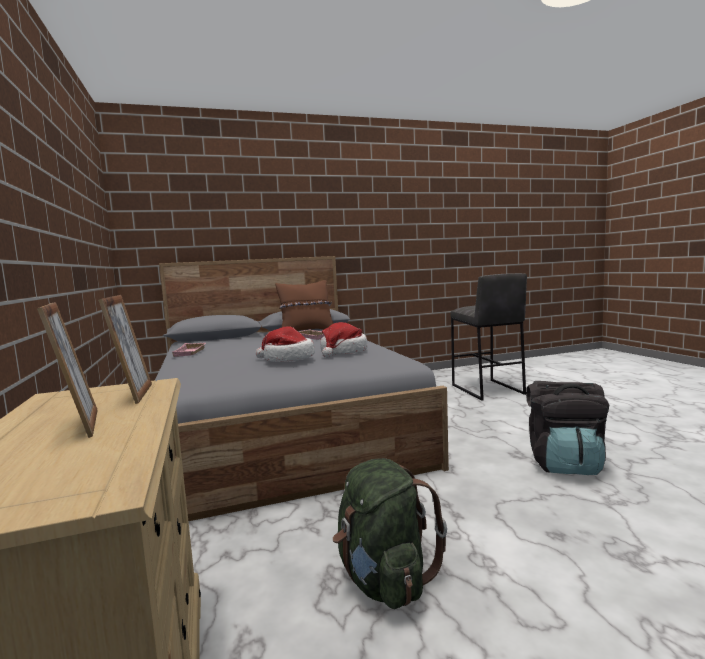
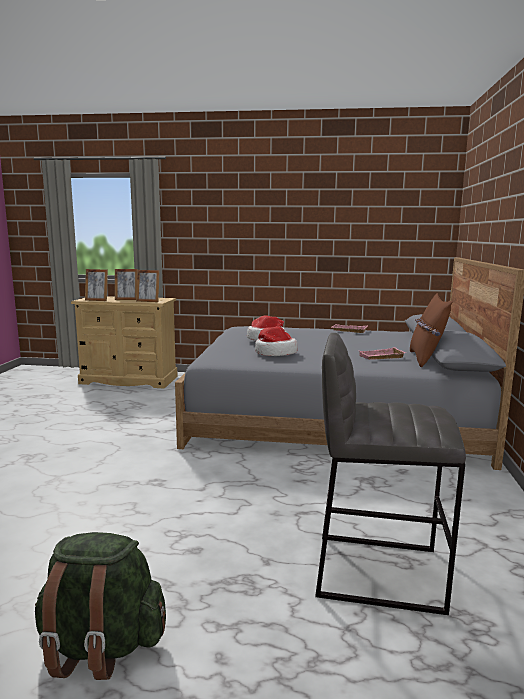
camera: 115 degrees right, 5 degrees up
green backpack [333,458,447,609] -> green backpack moved to [35,532,166,680]
black backpack [526,381,609,475] -> none
none -> picture frame [85,269,108,301]

